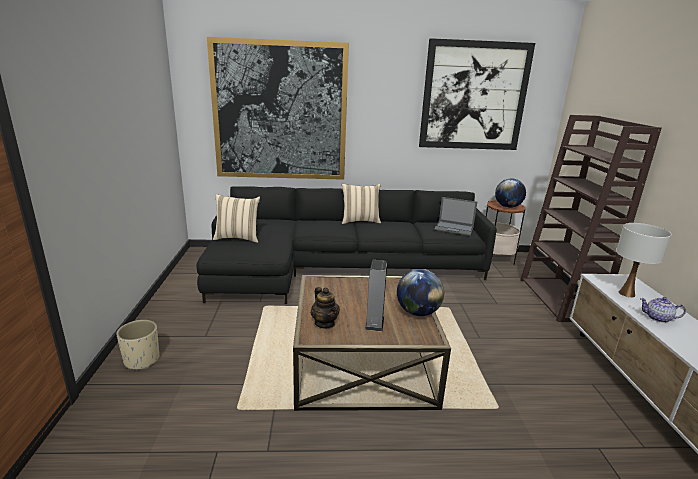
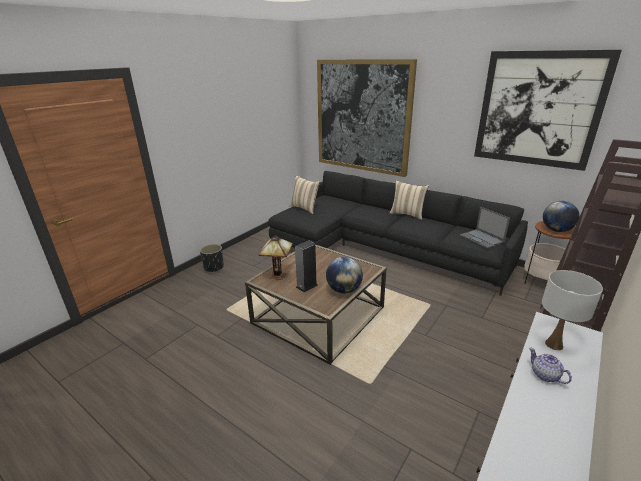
camera: 40 degrees right, 5 degrees up
beige planter [116,320,159,370] -> black planter [200,244,224,273]
teapot [311,287,340,329] -> table lamp [258,236,293,280]

